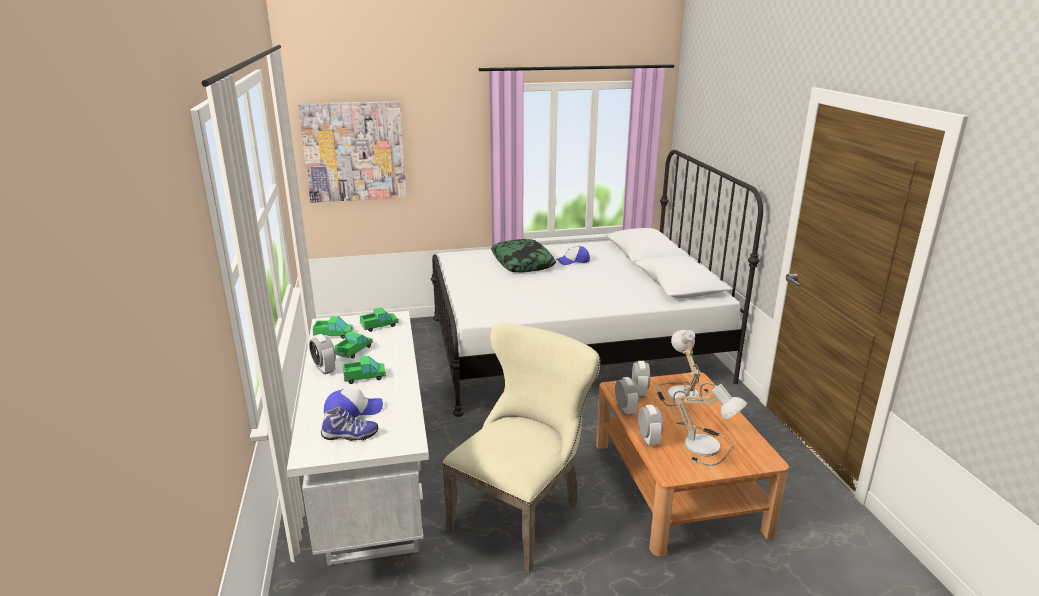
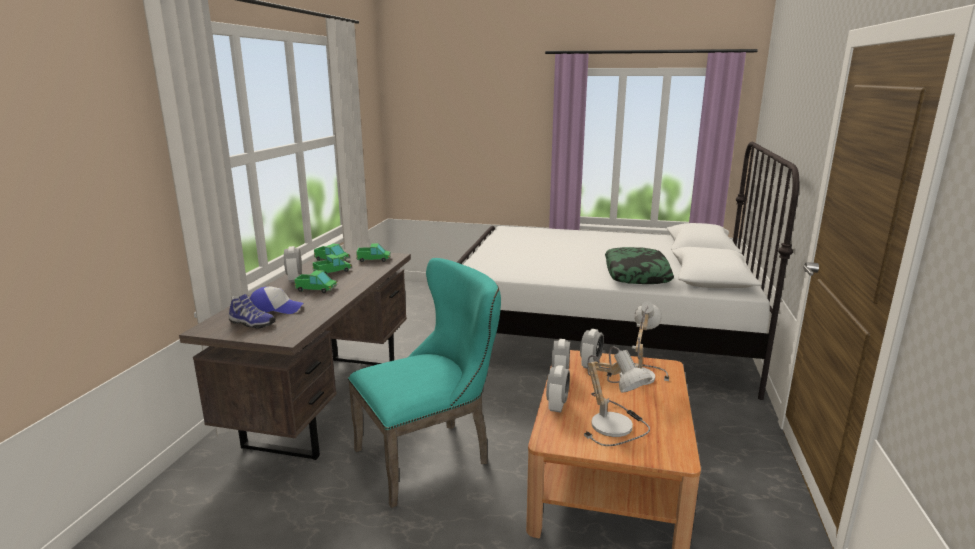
camera: 25 degrees right, 5 degrees down
white desk [287,311,429,566] -> brown desk [179,249,411,460]
picture [298,101,406,203] -> none
beige chair [442,323,600,573] -> turquoise chair [348,258,501,508]
pillow [491,239,556,272] -> pillow moved to [605,247,674,284]
cap [556,246,590,265] -> none

